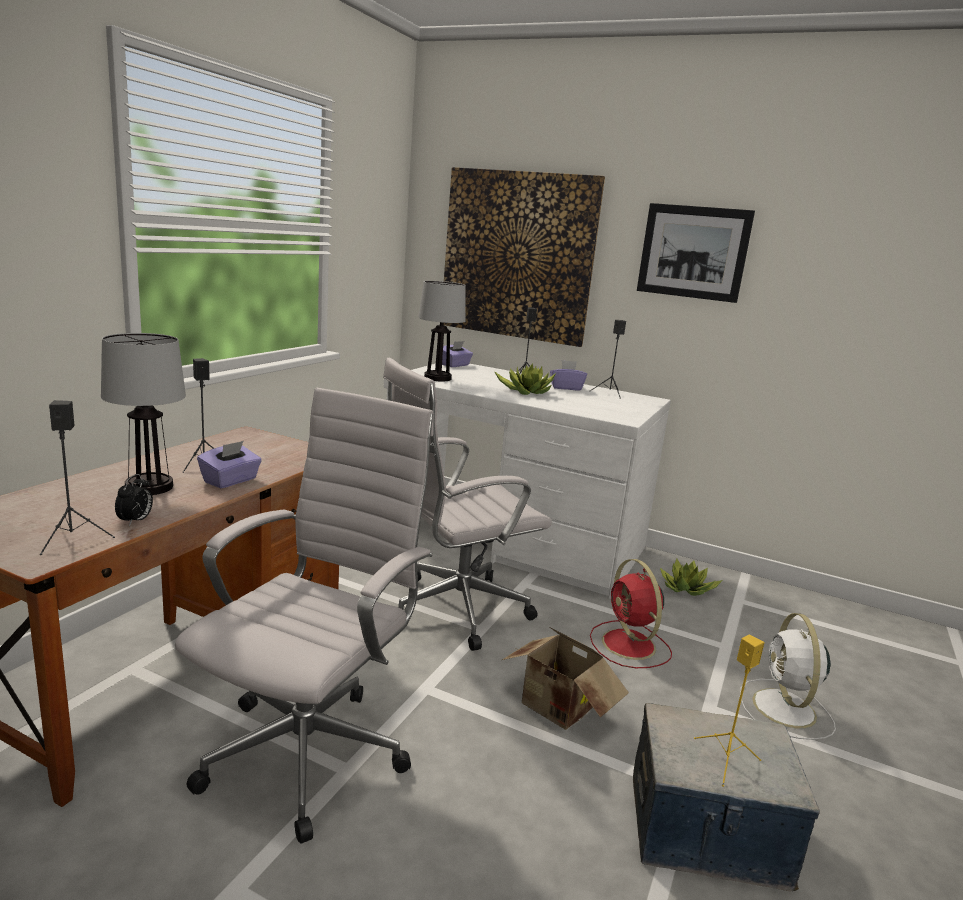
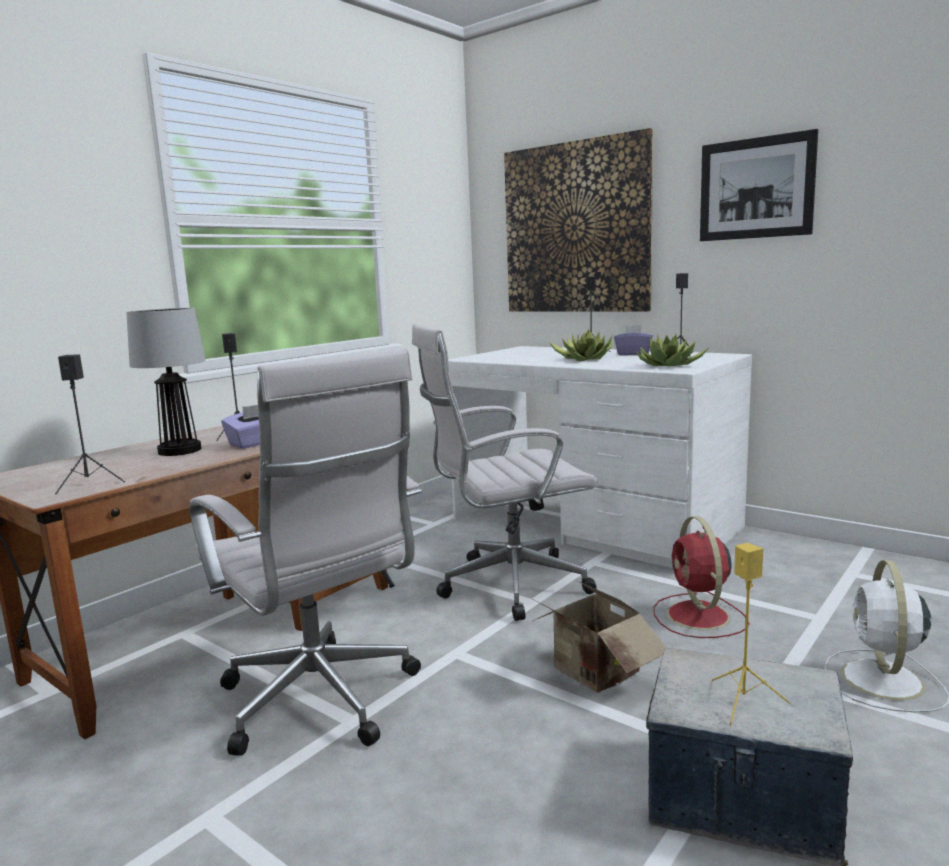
camera: 15 degrees right, 5 degrees down
alarm clock [115,474,153,527] -> none
white office chair [175,387,433,844] -> white office chair turned 105 degrees clockwise [189,349,422,756]
table lamp [418,281,466,382] -> none
purple tissue box [442,341,473,367] -> none
potted plant [660,559,723,596] -> potted plant moved to [636,334,709,366]

